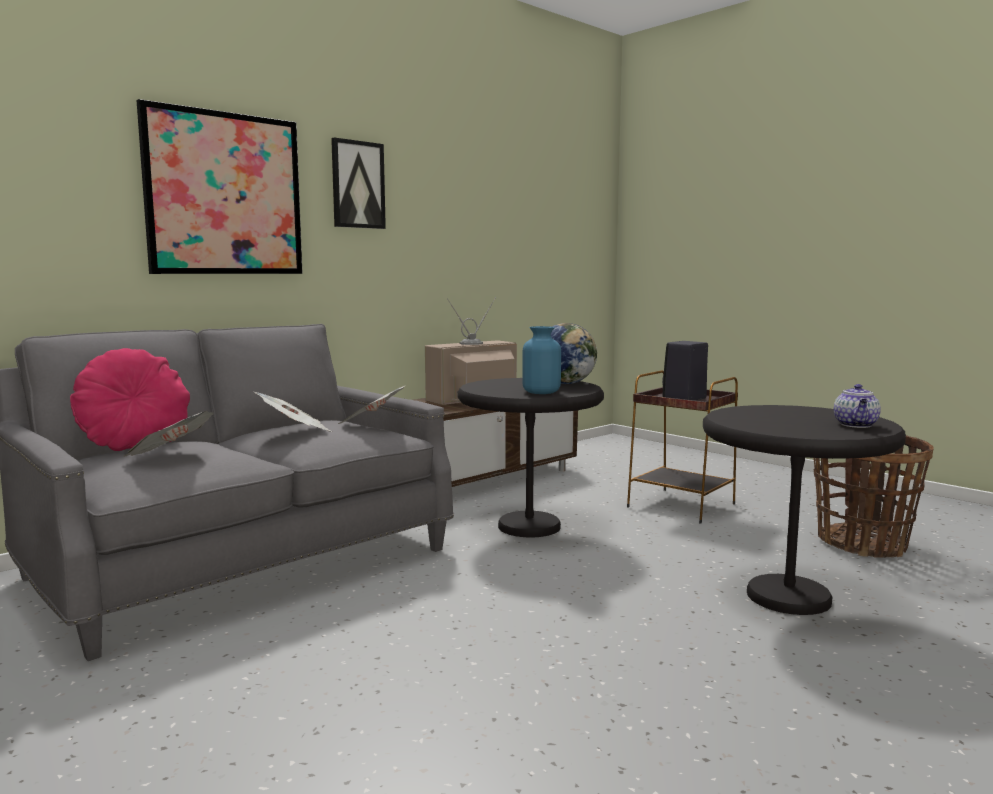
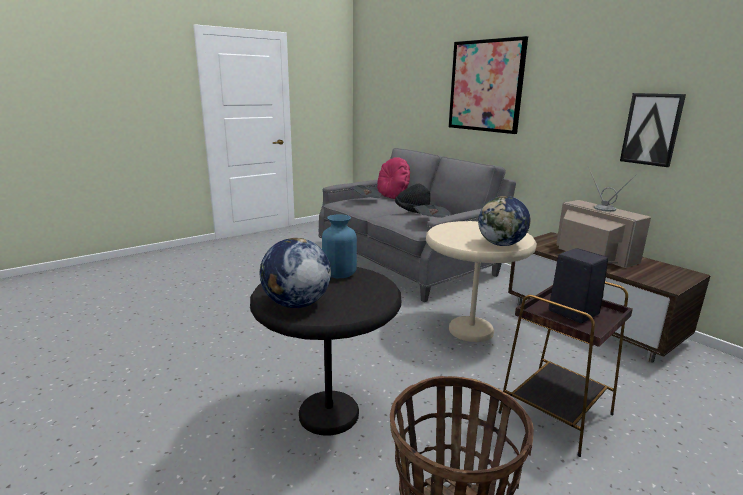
camera: 95 degrees right, 10 degrees up
newspaper [254,392,332,432] -> black hat [395,183,430,213]
picture [331,137,386,229] -> picture moved to [620,93,686,167]
black side table [457,378,604,537] -> beige side table [426,221,537,342]
blue vase [522,326,561,394] -> blue vase moved to [322,214,357,278]
teapot [834,384,881,428] -> globe [259,238,331,308]

